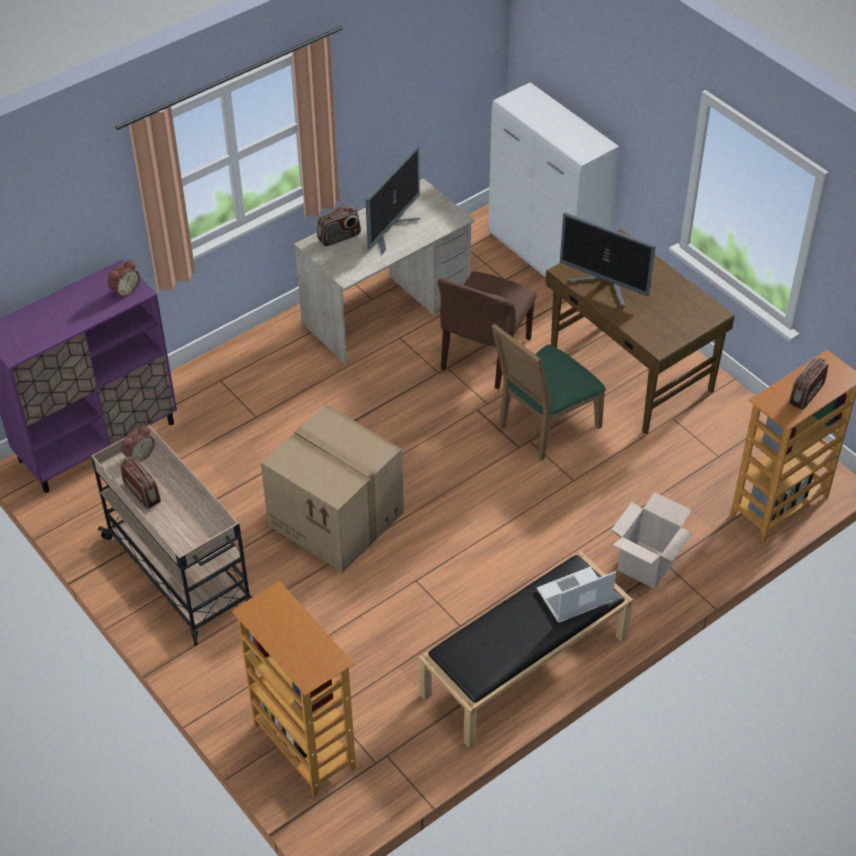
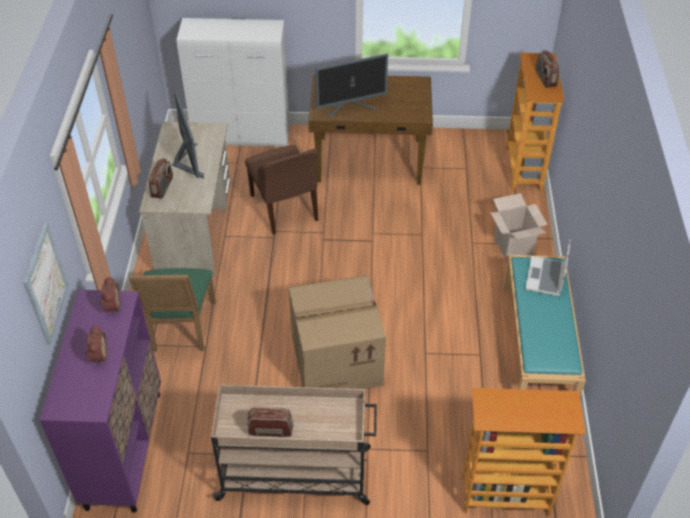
camera: 50 degrees left, 0 degrees up
alarm clock [121,425,155,462] -> alarm clock moved to [85,325,107,365]
black bench [419,551,633,748] -> turquoise bench [503,255,586,397]
green chair [491,324,606,461] -> green chair moved to [129,268,215,352]
none -> picture [23,222,69,344]

